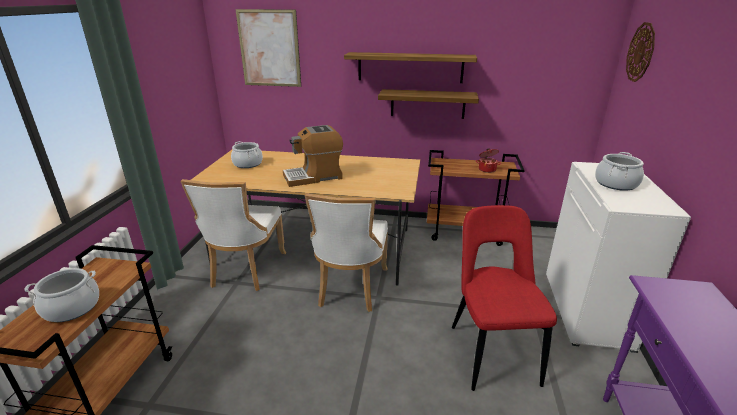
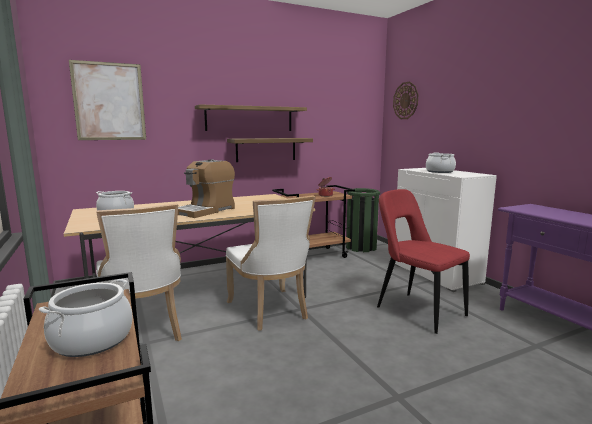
camera: 35 degrees left, 15 degrees down
none -> green trash can [346,188,380,252]

